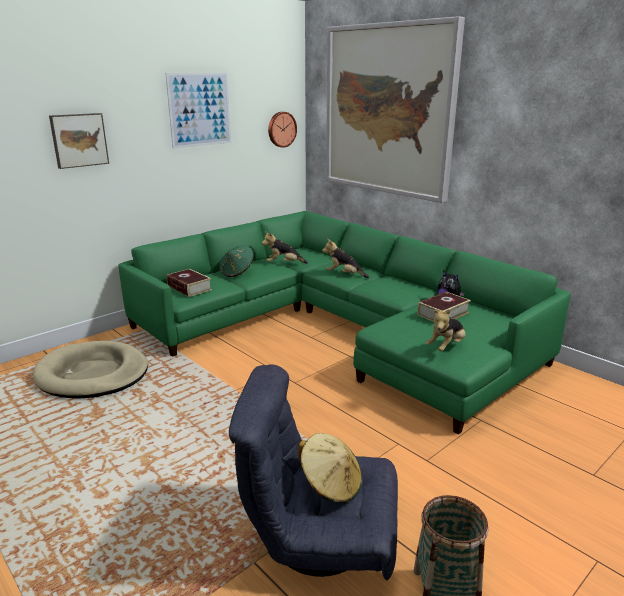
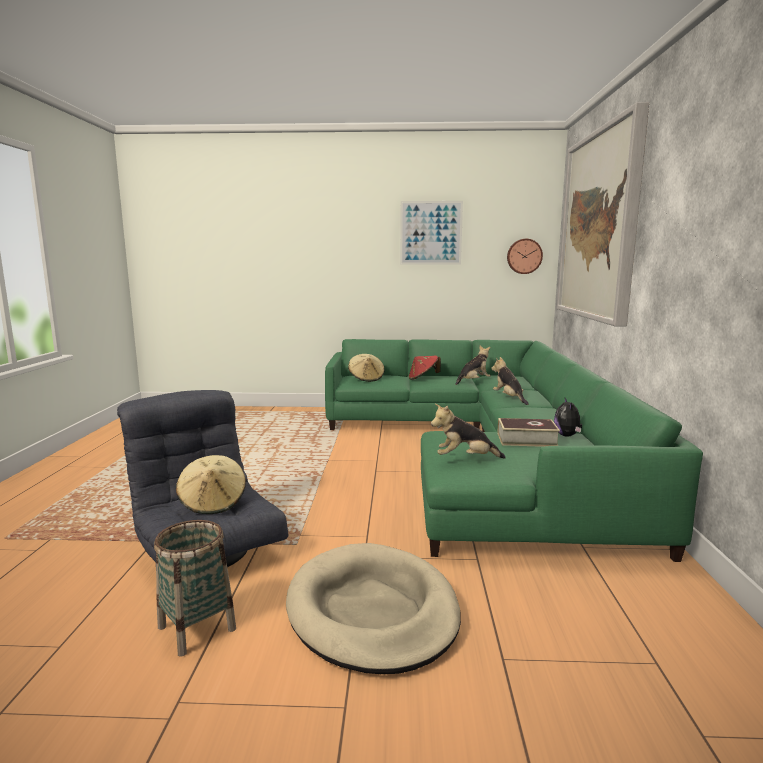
camera: 45 degrees right, 10 degrees down
beige dog bed [33,341,148,399] -> beige dog bed moved to [286,543,461,674]
picture [49,113,109,169] -> none
book [167,269,212,297] -> beige hat [348,354,384,382]
green hat [220,246,254,277] -> red hat [409,356,441,380]
plush toy [262,231,308,264] -> plush toy turned 105 degrees clockwise [455,346,491,385]

